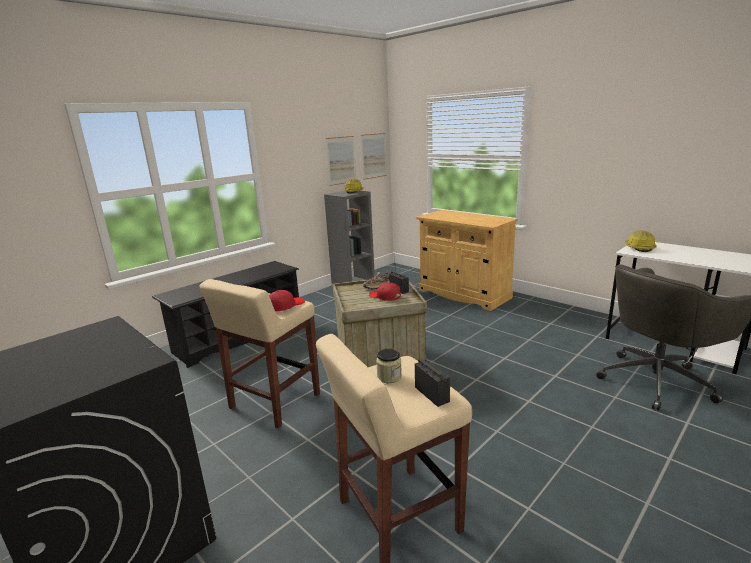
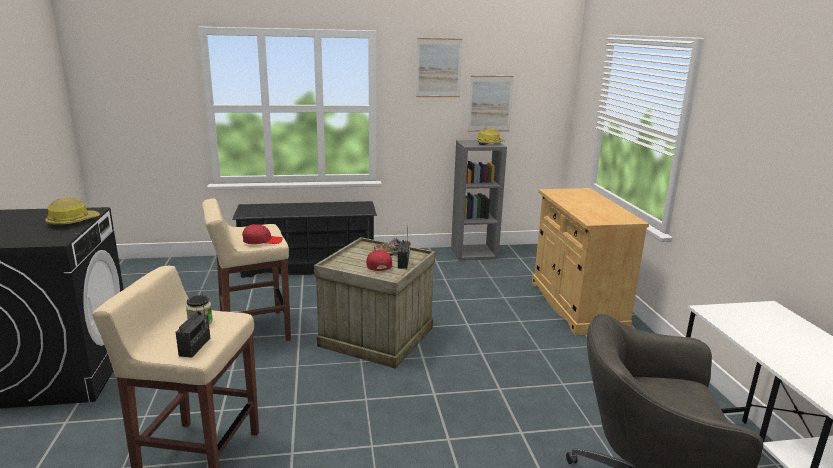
camera: 35 degrees right, 0 degrees up
picture [361,133,387,180] -> picture moved to [416,38,462,97]
hard hat [625,230,657,252] -> hard hat moved to [45,197,100,227]

